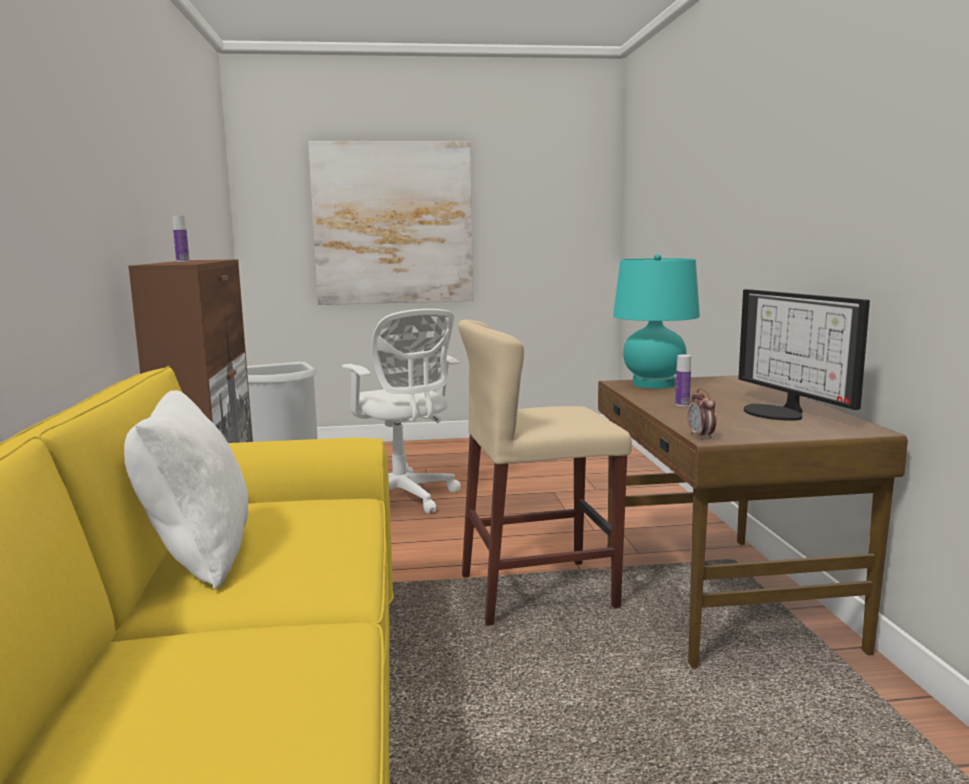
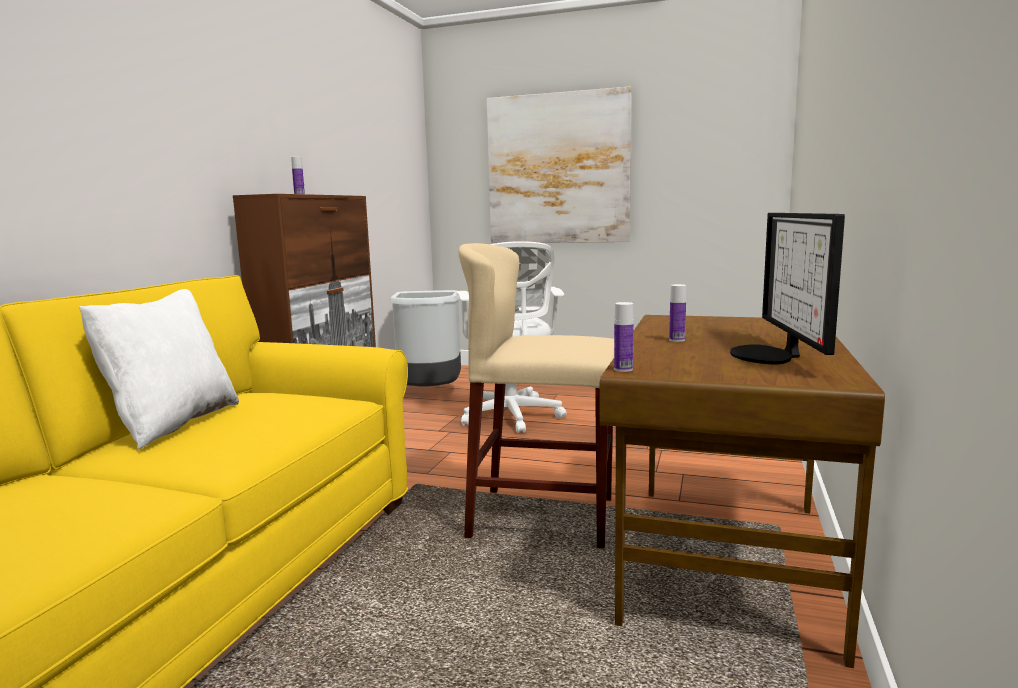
camera: 25 degrees right, 0 degrees up
turquoise table lamp [613,254,700,389] -> none
alarm clock [687,388,717,440] -> bottle [614,302,634,372]

